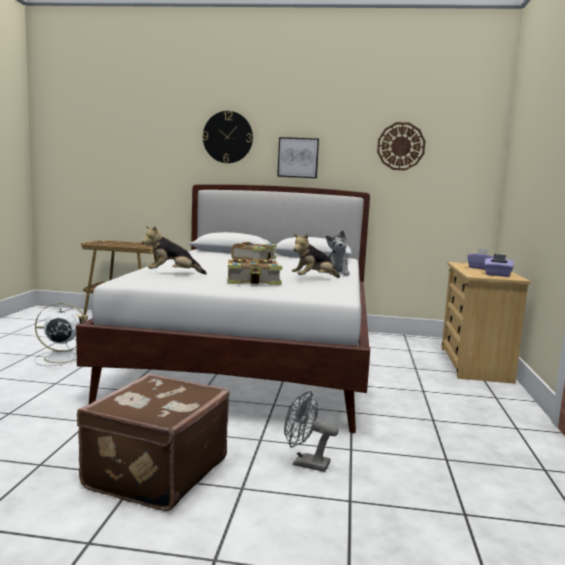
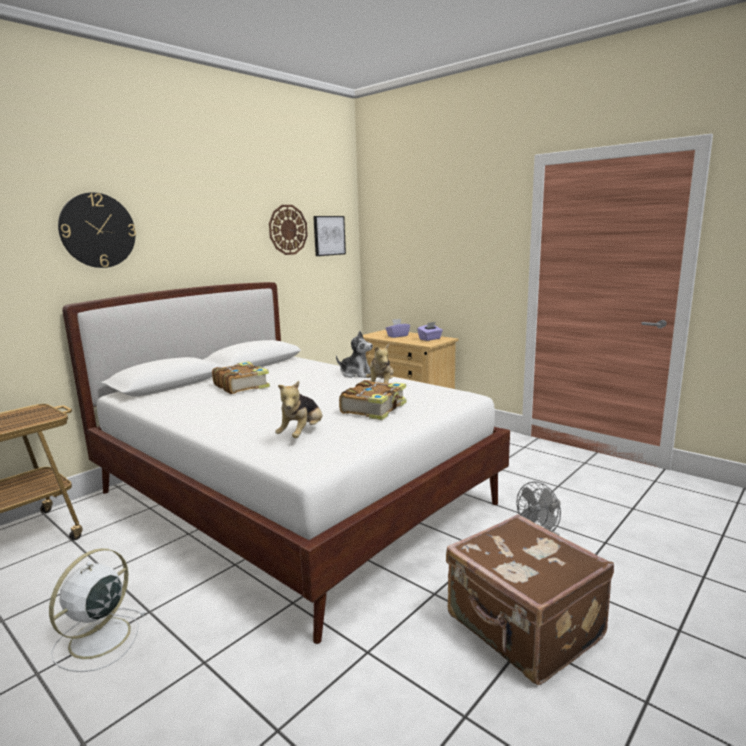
camera: 55 degrees left, 5 degrees up
picture [277,137,319,178] -> picture moved to [313,216,346,256]

